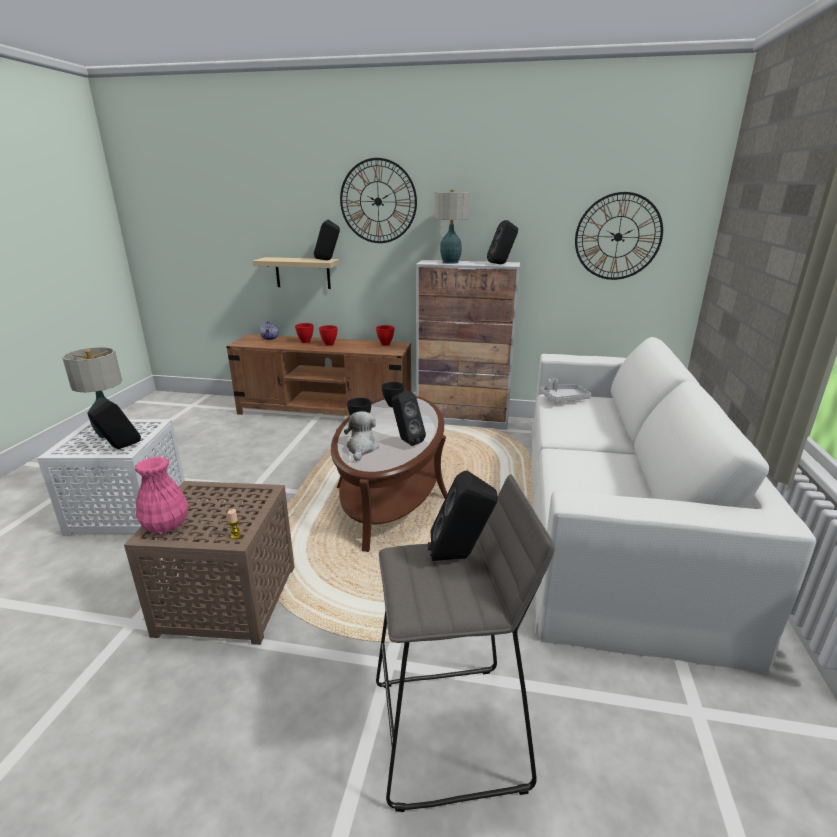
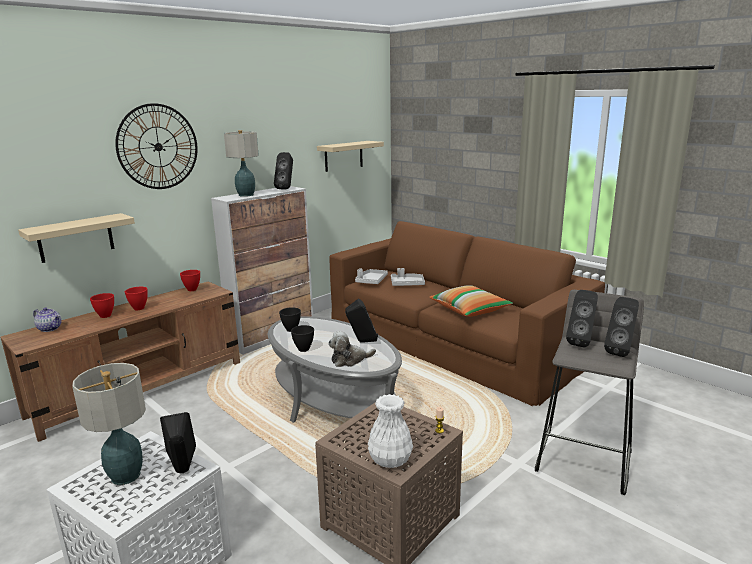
camera: 55 degrees left, 5 degrees down
pink vase [135,456,189,533] -> white vase [368,394,413,468]
black speaker [314,220,340,260] -> black speaker moved to [604,297,639,357]
brown coffee table [331,396,447,552] -> grey coffee table [268,316,402,423]
plush toy [344,411,379,461] -> plush toy turned 60 degrees counterclockwise [328,331,376,367]
white sofa [531,337,816,674] -> brown sofa [329,221,605,406]
wall clock [575,192,663,280] -> beige shelf [317,141,384,172]
none -> grey tray [391,268,425,286]
none -> pillow [429,285,513,317]

